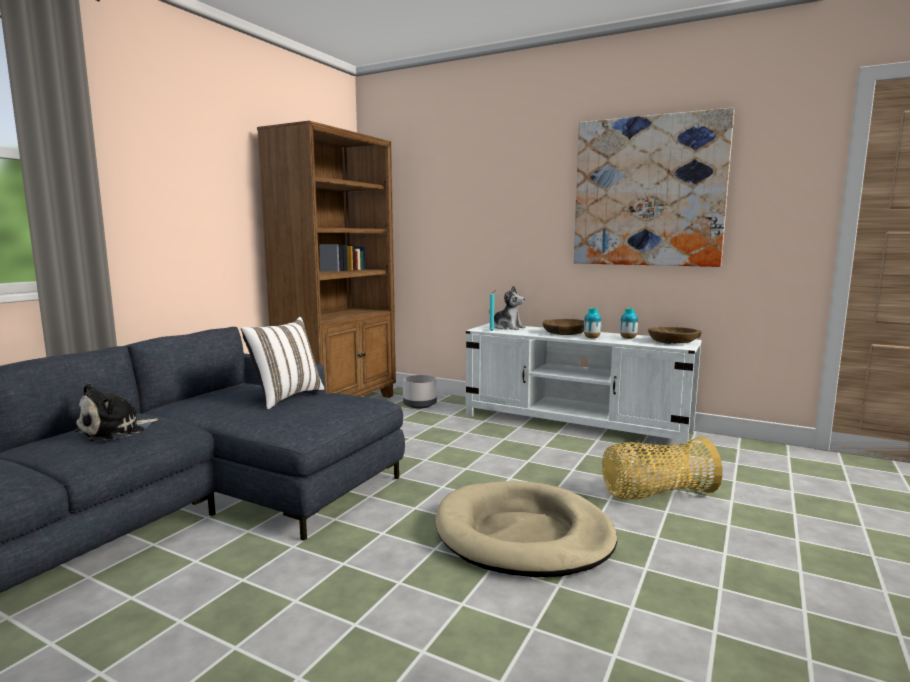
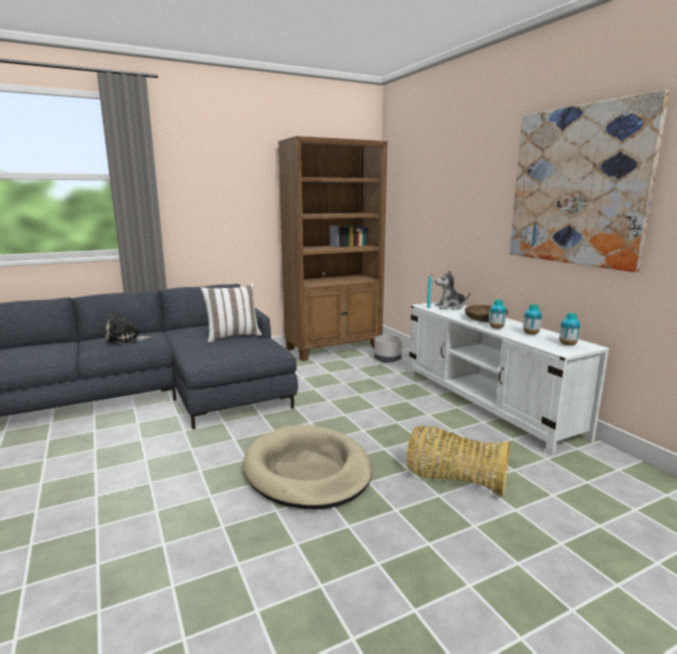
camera: 35 degrees right, 5 degrees up
plush toy [489,285,525,330] -> plush toy turned 105 degrees clockwise [435,270,471,310]
brown bowl [648,327,702,344] -> vase [559,313,580,346]

